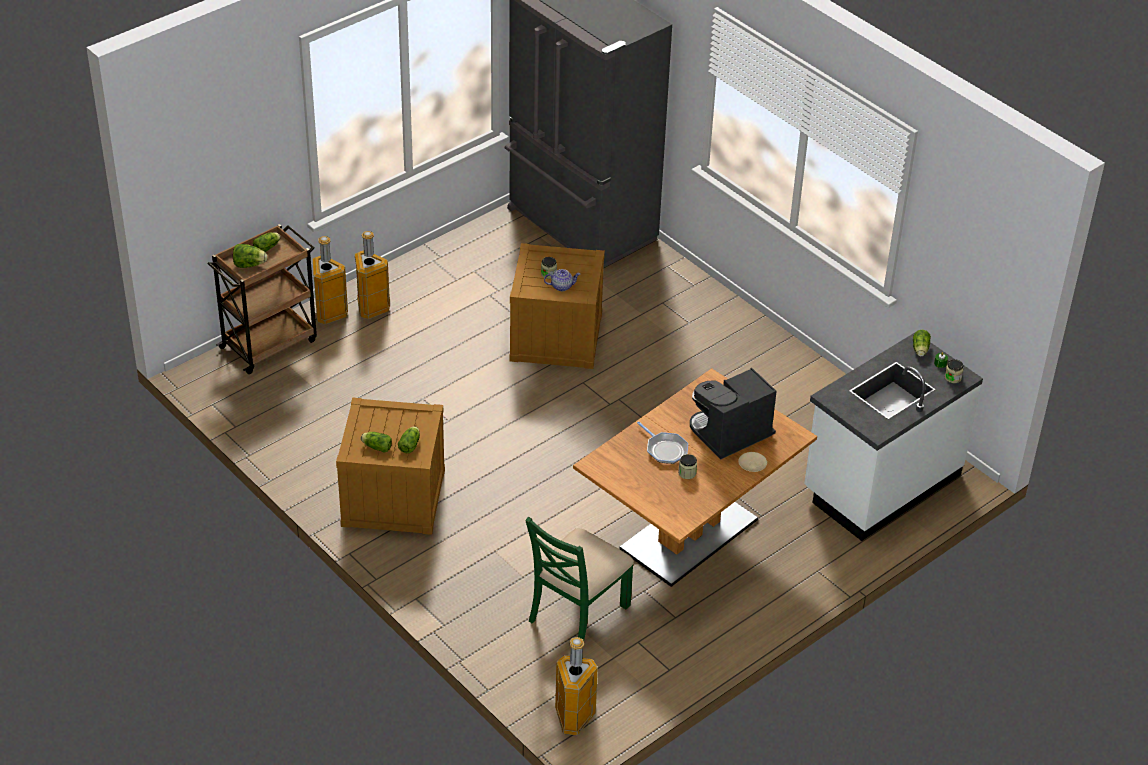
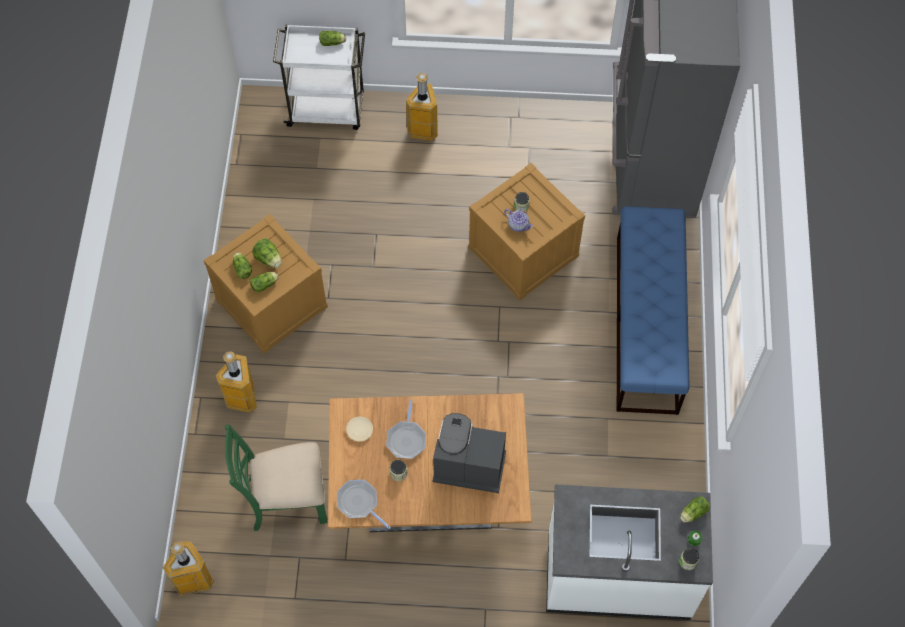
camera: 45 degrees right, 20 degrees up
brown cart [208,224,317,374] -> white cart [273,24,365,130]
lettuce [233,244,267,268] -> lettuce moved to [252,238,282,268]
trash can [313,236,348,324] -> trash can moved to [216,351,257,413]
beige plate [738,452,767,472] -> beige plate moved to [346,417,373,442]
none -> frying pan [337,480,391,529]
none -> blue bench [617,206,690,415]

